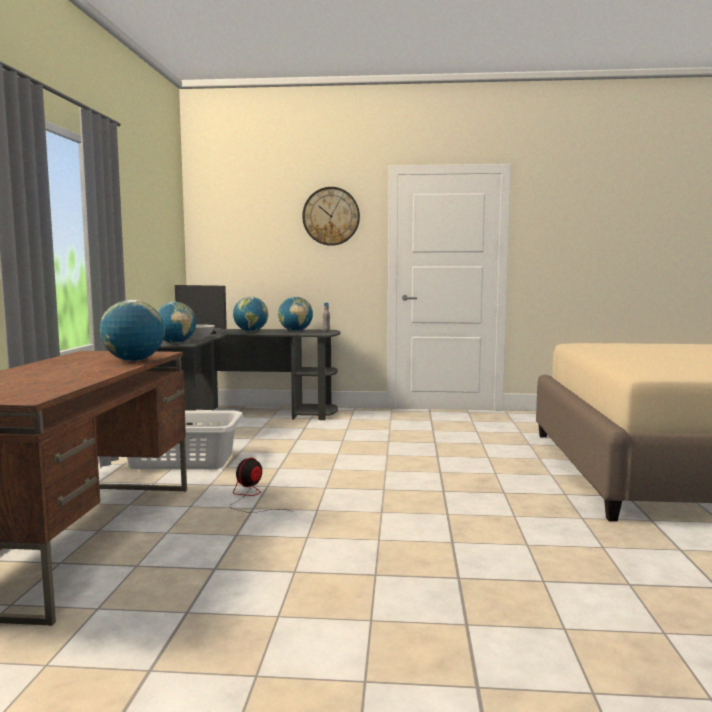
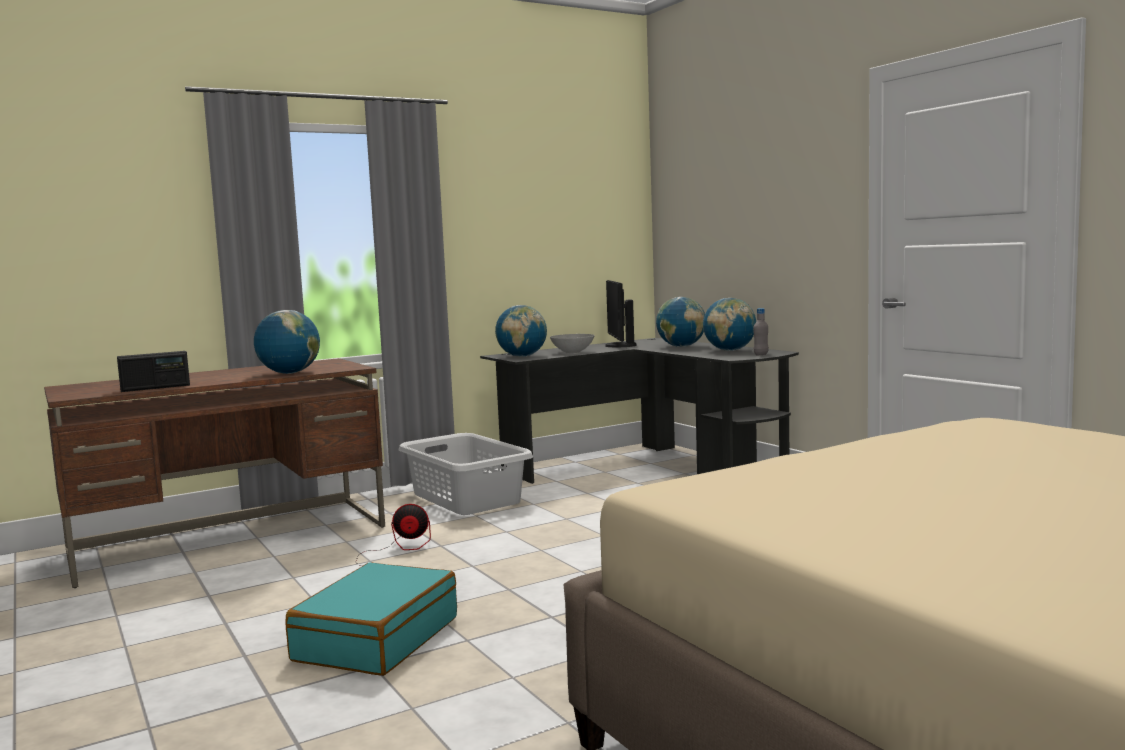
camera: 55 degrees right, 0 degrees up
wall clock [302,187,360,246] -> none
none -> radio [117,351,190,392]
none -> turquoise suitcase [286,562,457,676]

